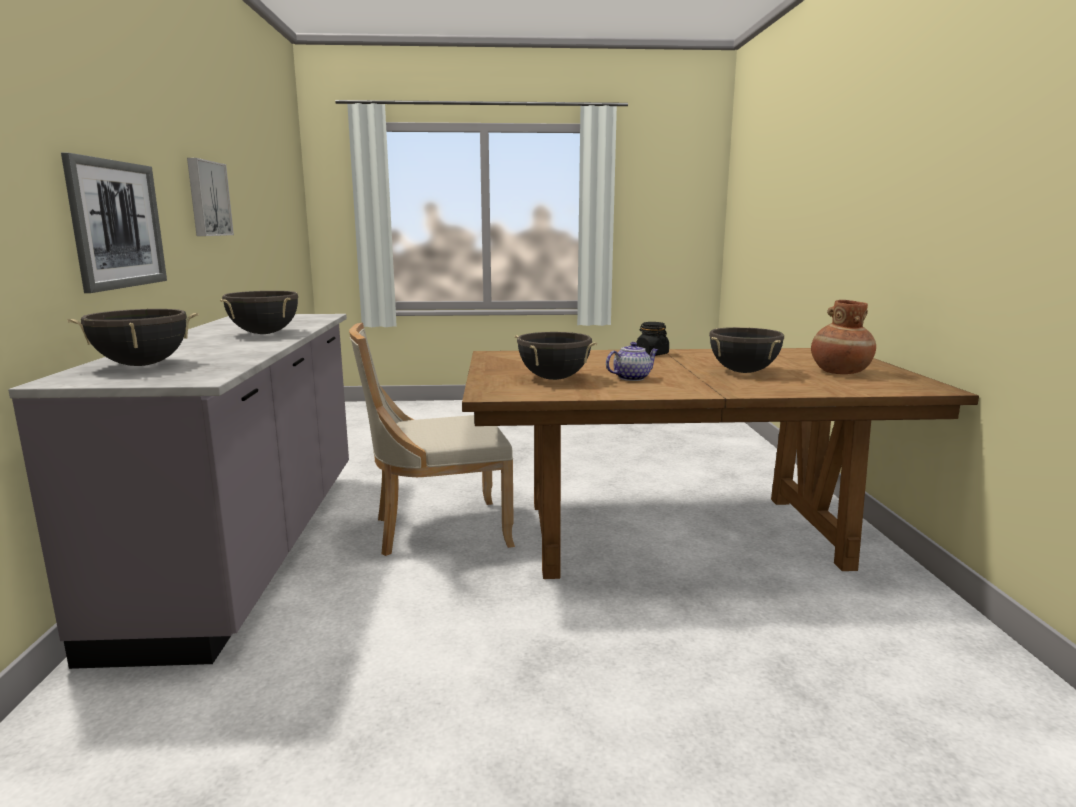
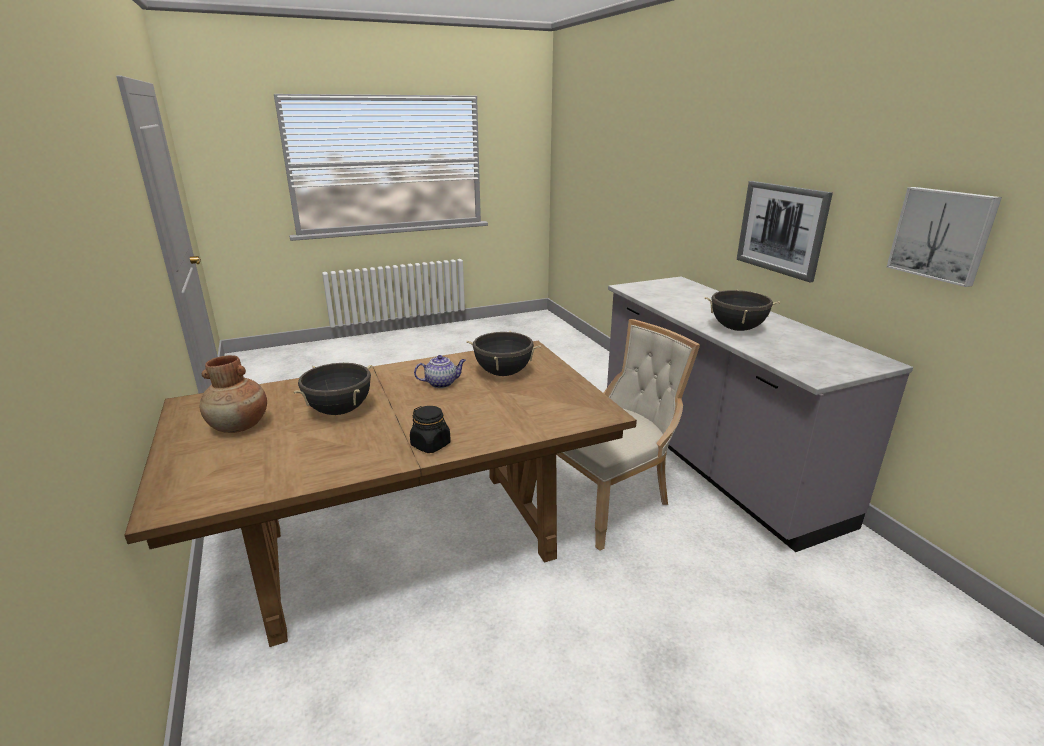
camera: 160 degrees right, 10 degrees up
black cooking pot [67,309,199,366] -> none
teapot [606,342,659,381] -> teapot turned 150 degrees counterclockwise [414,355,466,388]

